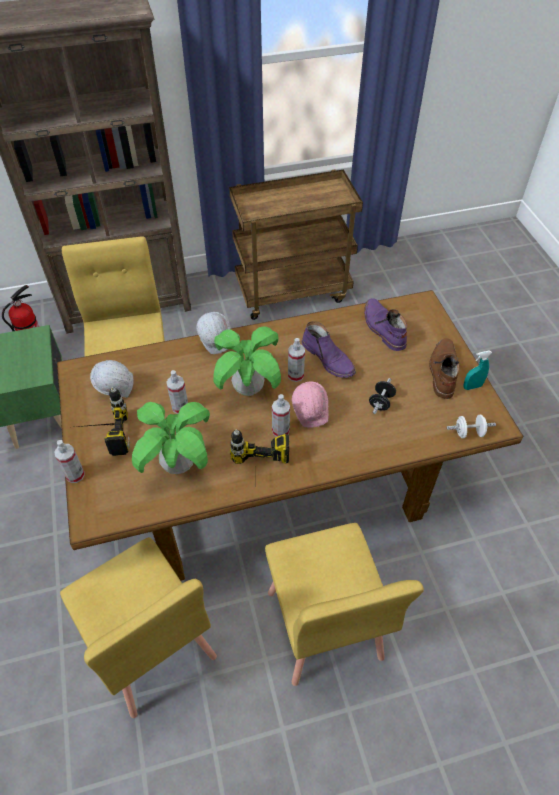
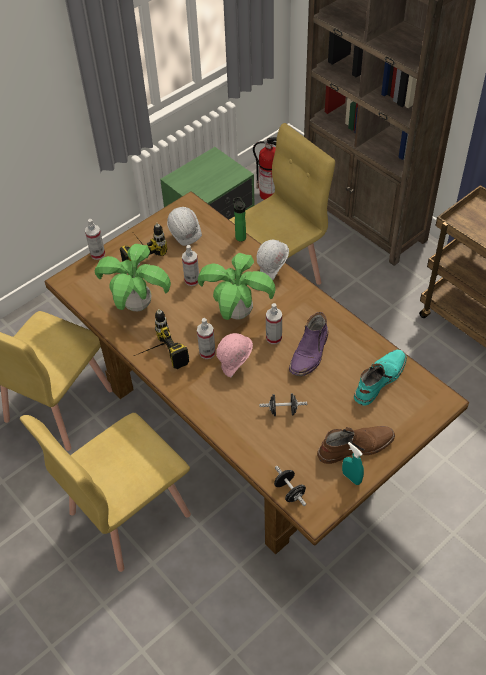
camera: 65 degrees right, 0 degrees up
purple boot [364,298,407,351] -> turquoise boot [354,350,407,406]
white dumbbell [447,415,496,439] -> black dumbbell [274,466,306,506]
none -> bottle [233,197,246,242]

